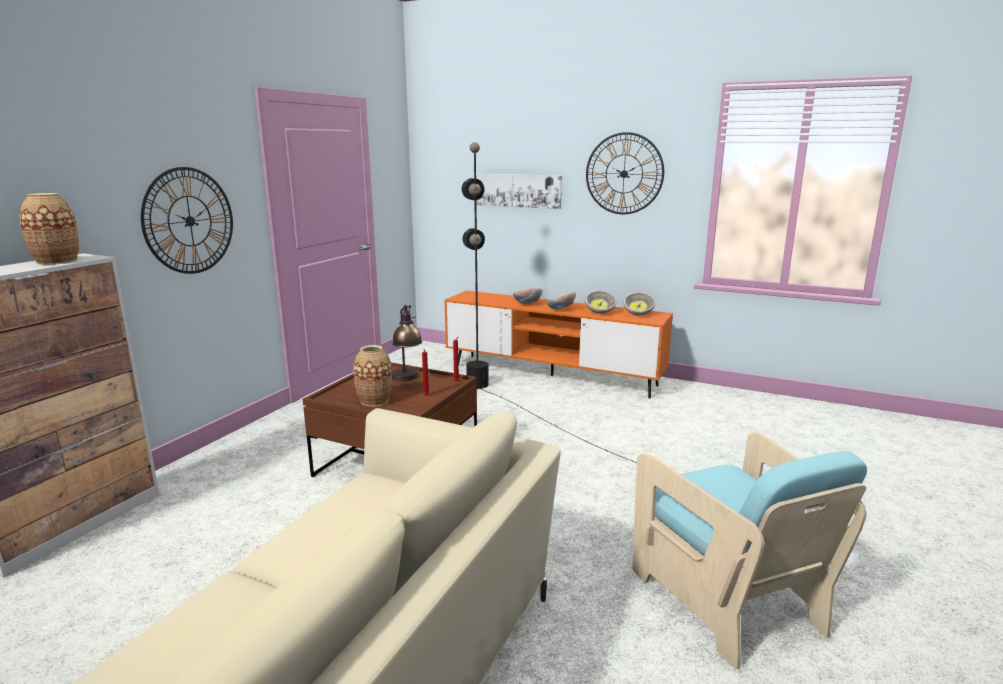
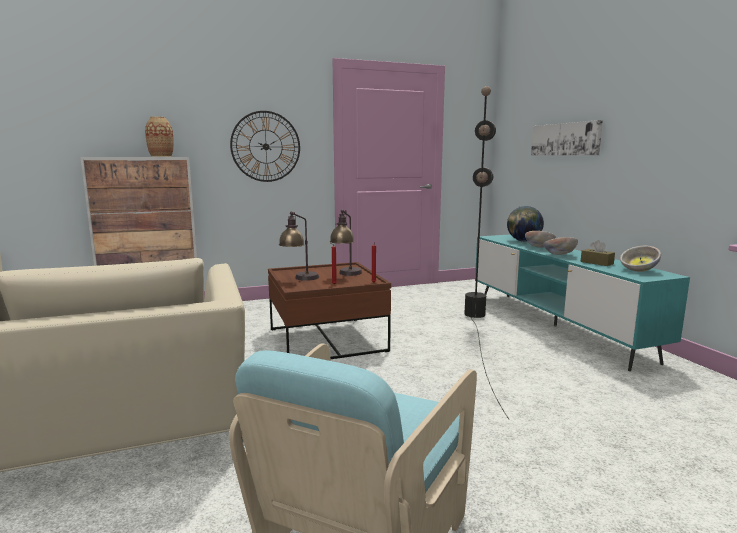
camera: 45 degrees right, 5 degrees down
vase [353,345,392,406] -> table lamp [279,211,319,281]
orange tv stand [445,291,673,399] -> turquoise tv stand [475,234,690,371]
bowl [585,290,617,314] -> brown tissue box [580,240,615,266]
wall clock [586,132,664,214] -> none
none -> globe [507,206,544,242]

